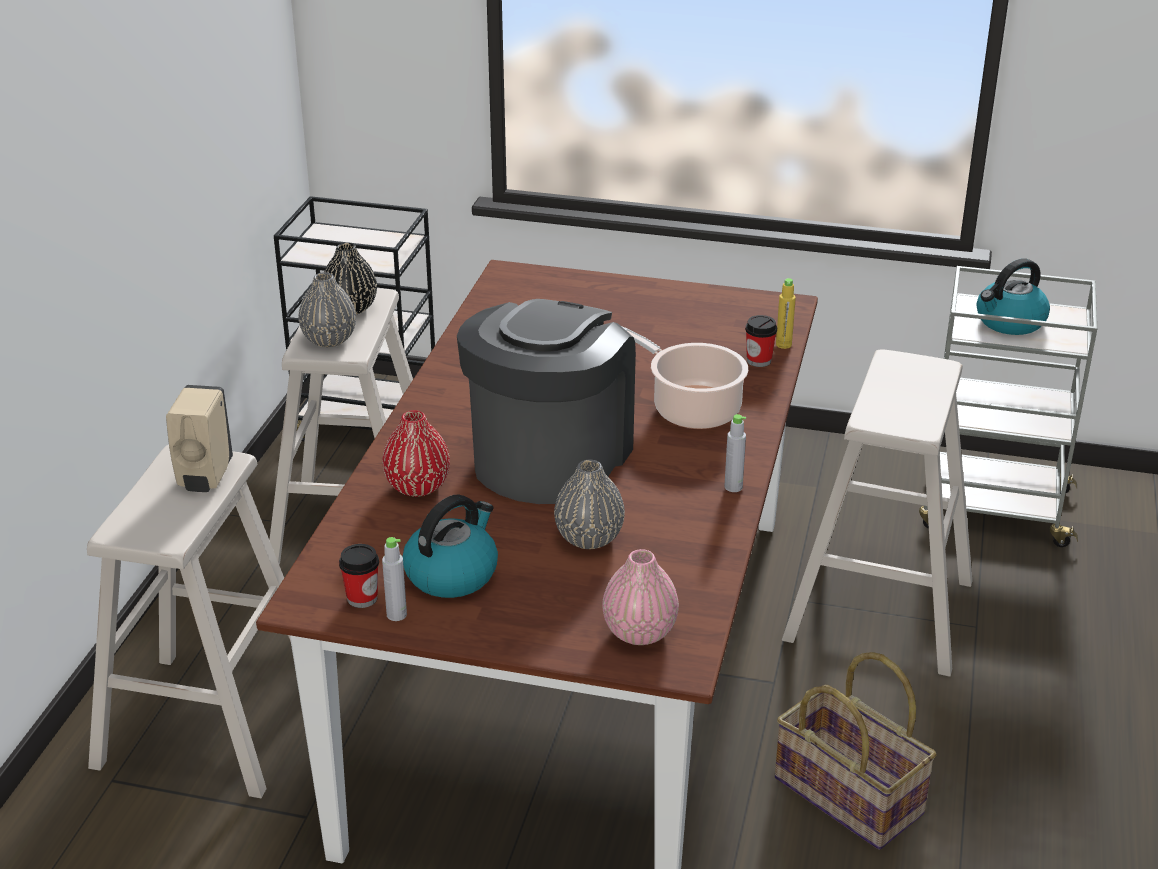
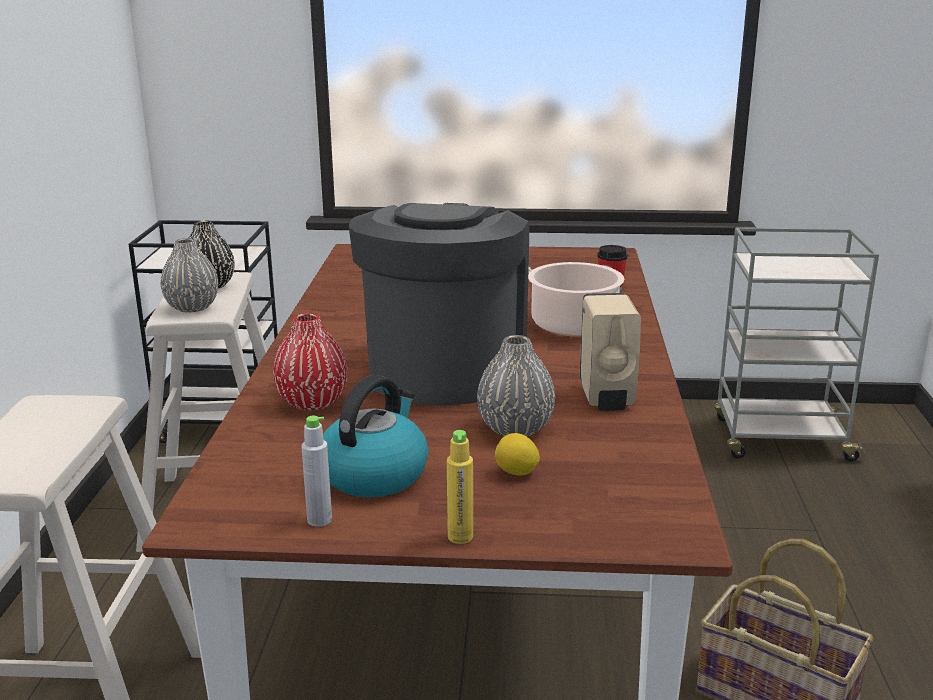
camera: 10 degrees left, 10 degrees down
beige soap dispenser [166,385,233,492] -> beige soap dispenser moved to [580,293,641,411]
cup [339,544,379,608] -> none
pink vase [602,549,679,645] -> none
grey bottle [724,414,746,492] -> none
yellow bottle [776,278,796,349] -> yellow bottle moved to [447,430,473,544]
beige stool [782,349,973,677] -> none
kettle [976,258,1050,335] -> none
none -> lemon [495,433,540,475]

